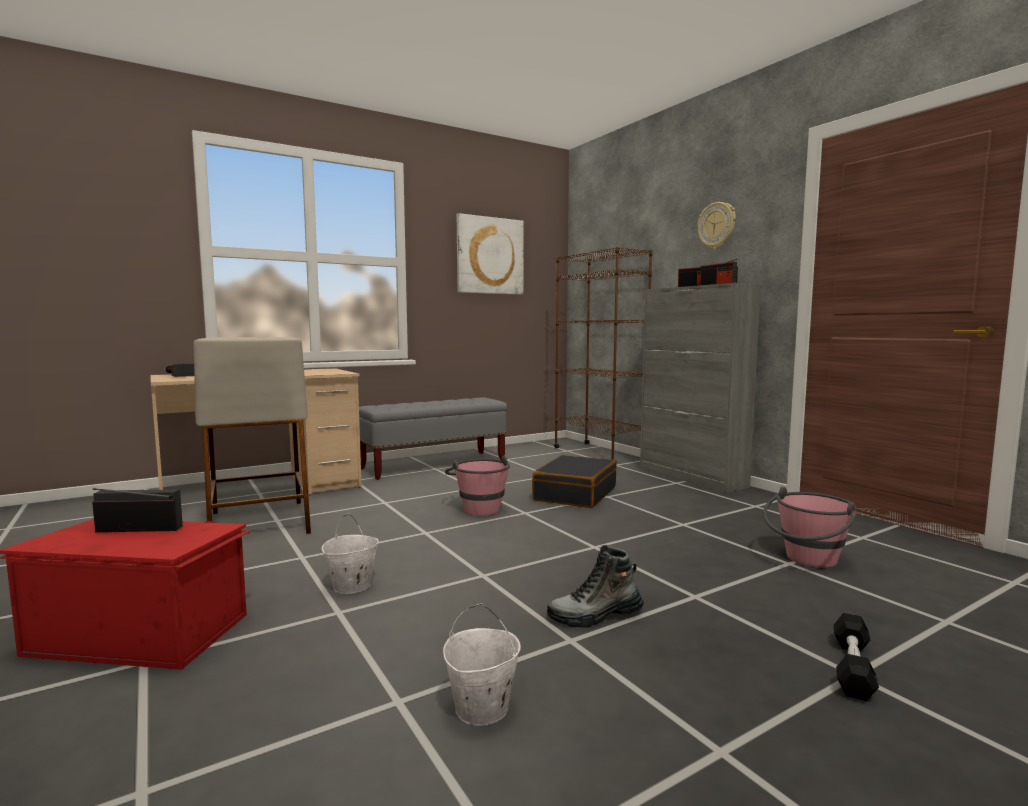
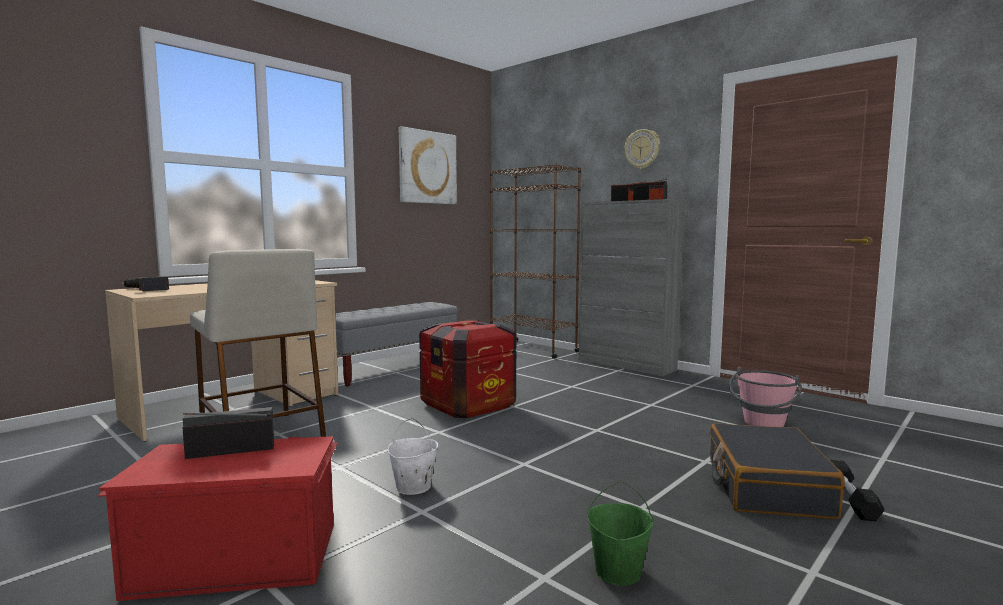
camera: 15 degrees left, 0 degrees up
white bucket [443,603,521,726] -> green bucket [587,481,654,586]
pink bucket [445,455,510,516] -> crate [419,320,516,418]
black suitcase [532,455,616,508] -> black suitcase moved to [710,423,845,519]
boot [547,545,644,628] -> none

